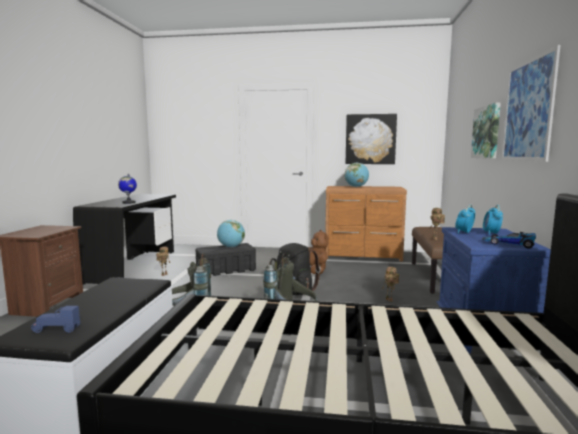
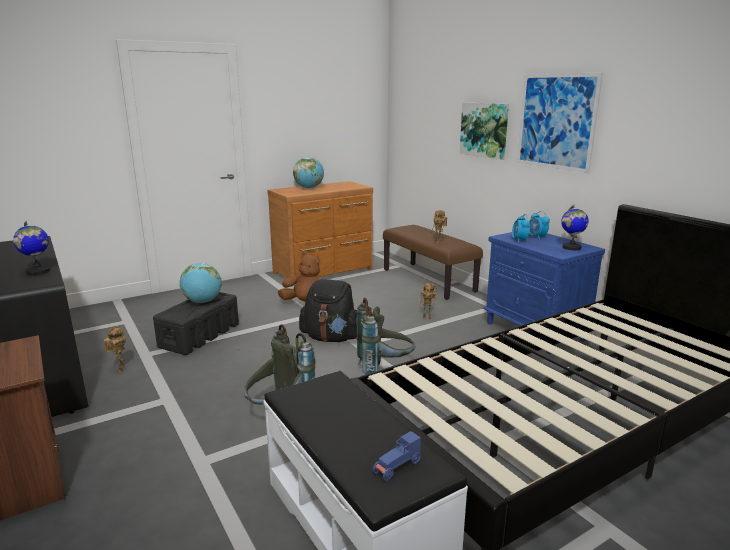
camera: 40 degrees left, 10 degrees up
picture [346,114,397,164] -> none
toy car [482,232,536,249] -> globe [561,205,589,250]

